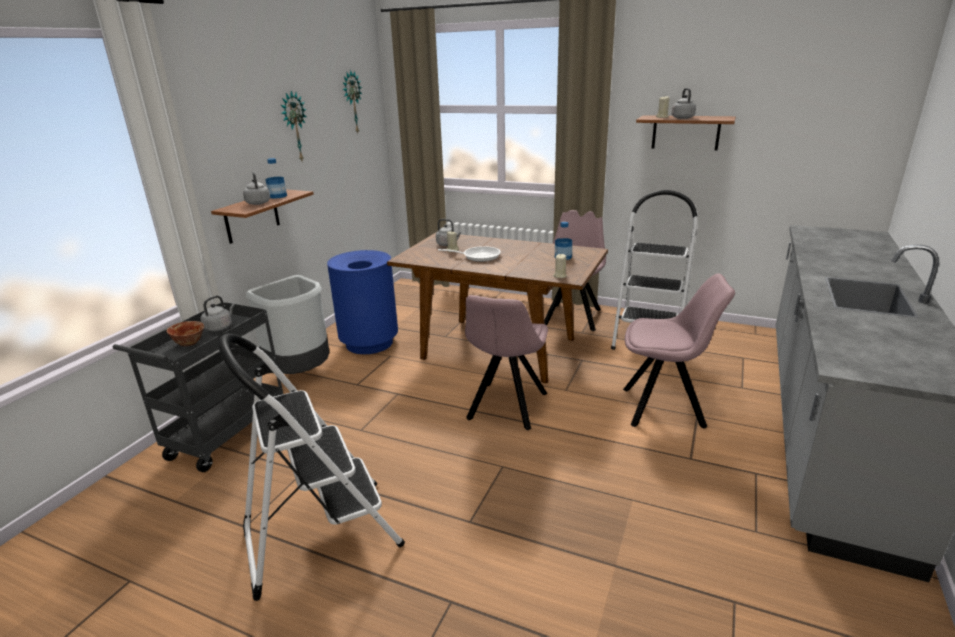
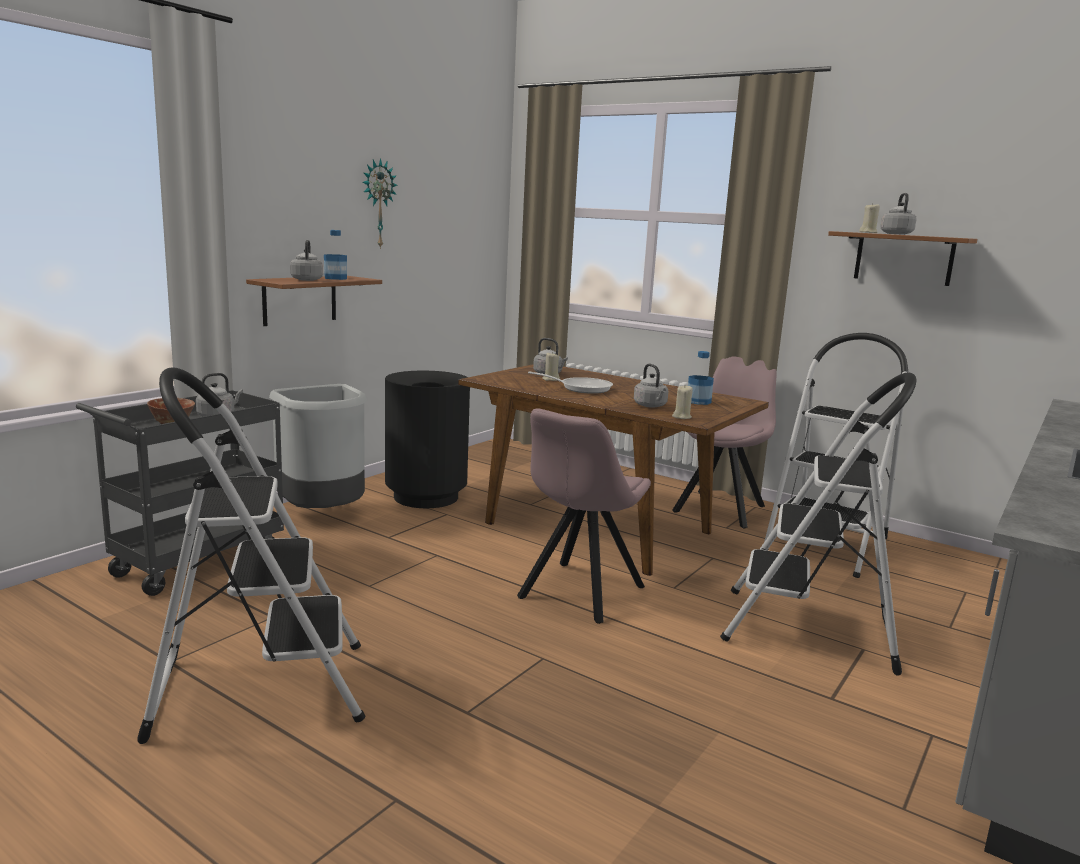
camera: 10 degrees right, 10 degrees down
blue trash can [327,250,398,354] -> black trash can [385,371,470,508]
wall clock [342,70,362,133] -> none
pink chair [623,273,735,429] -> step ladder [720,373,916,676]
none -> grey kettle [634,364,669,408]

